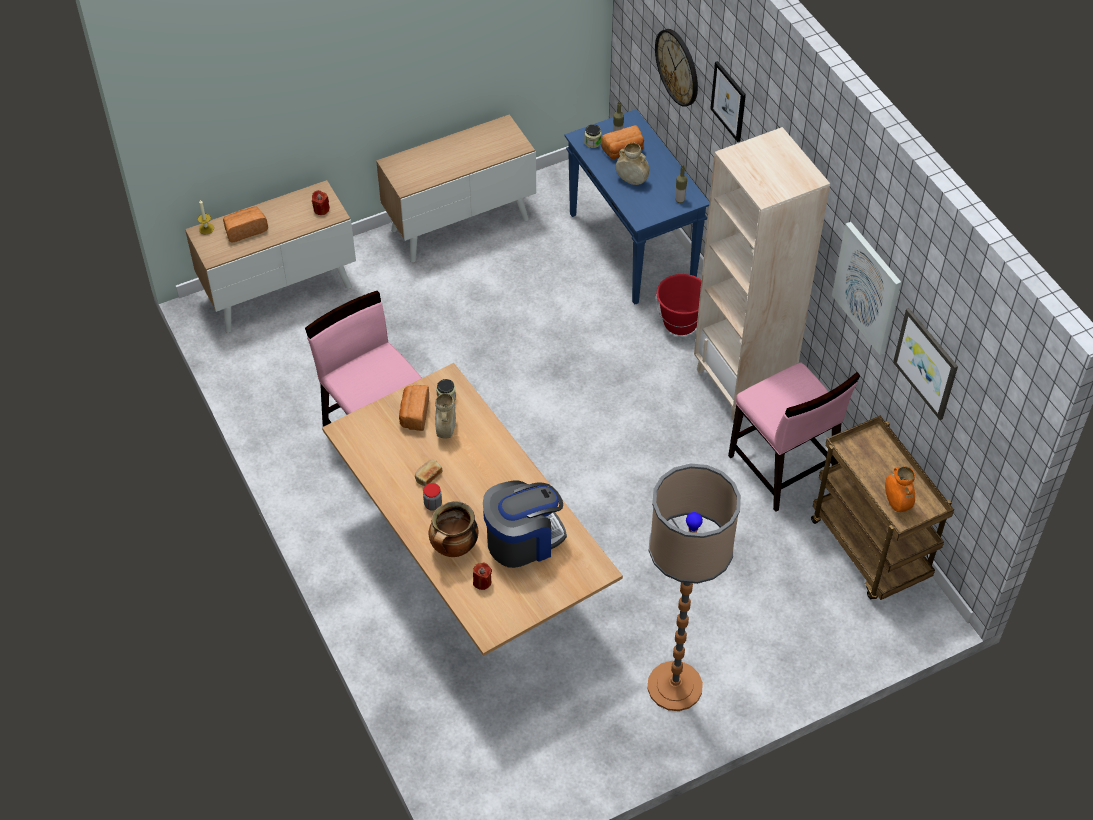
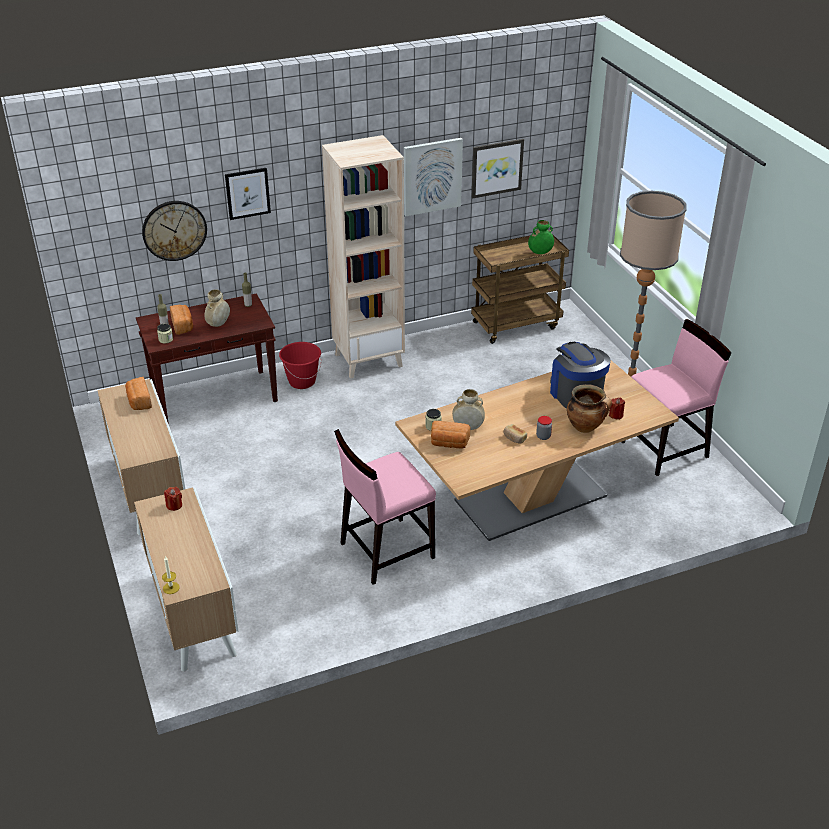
camera: 85 degrees left, 15 degrees down
bread [223,206,268,243] -> bread moved to [125,377,152,410]
blue console table [565,109,709,305] -> brown console table [136,293,278,424]
pink chair [728,362,860,512] -> pink chair moved to [621,319,732,476]
orange vase [885,466,915,512] -> green vase [528,220,554,254]

